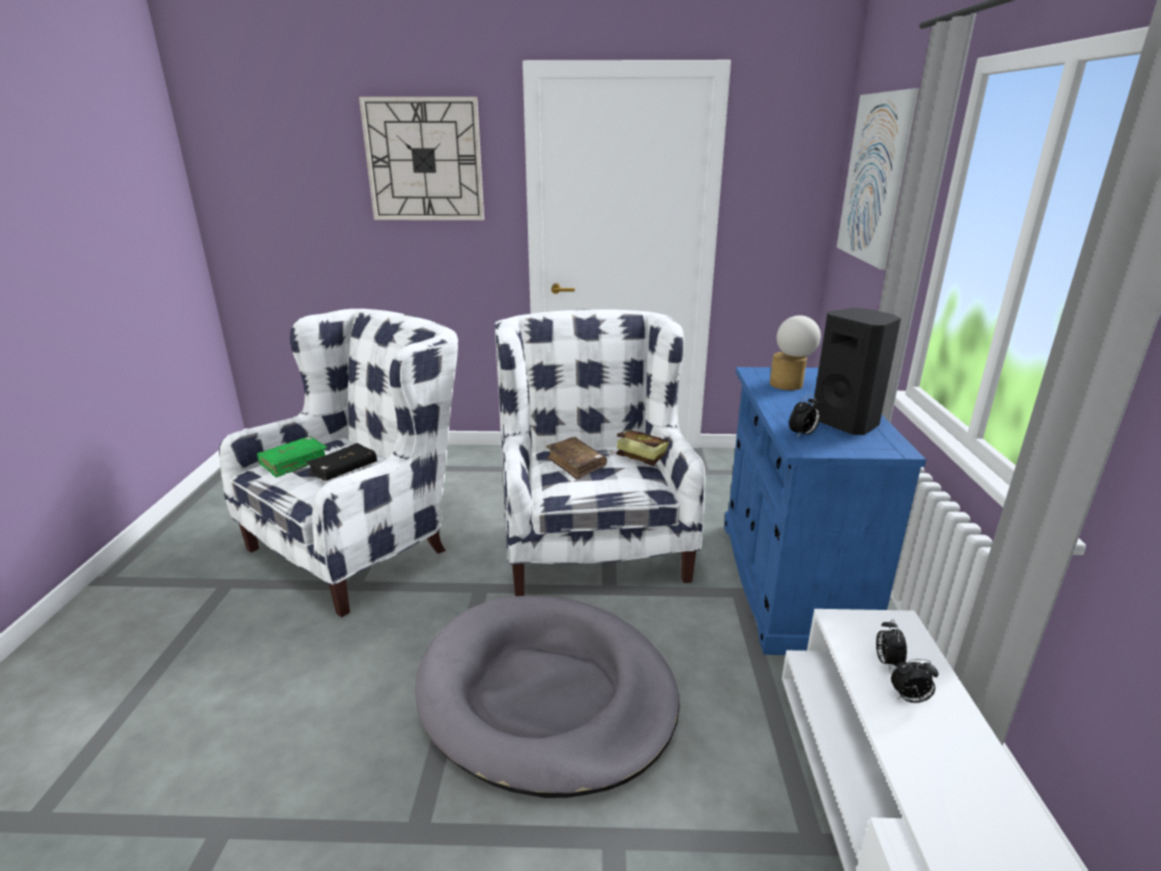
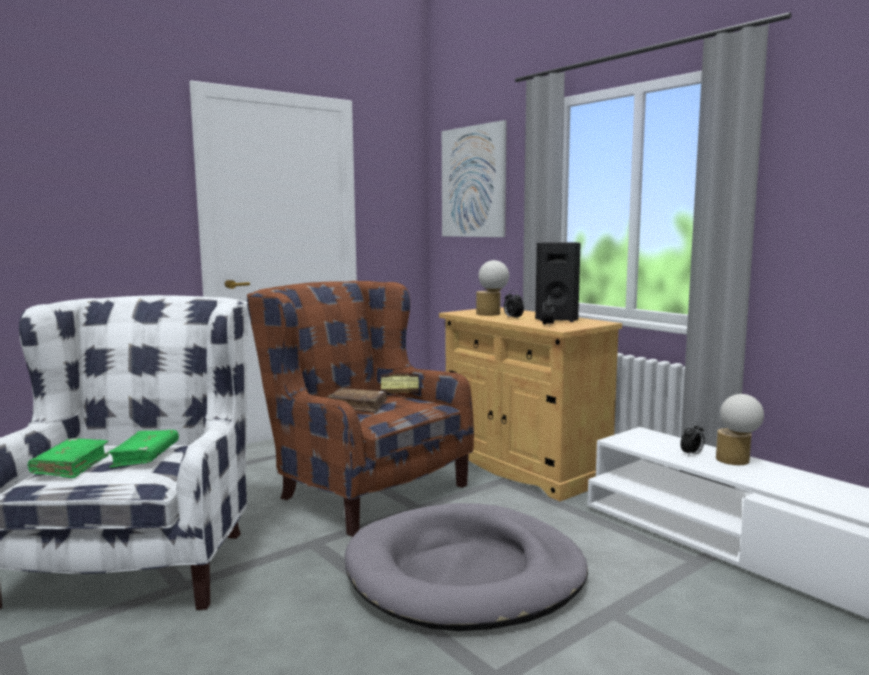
camera: 40 degrees left, 15 degrees down
black book [305,443,377,481] -> green book [107,430,179,468]
wall clock [359,97,484,220] -> none
white armchair [495,309,705,596] -> brown armchair [247,281,474,537]
blue cabinet [724,367,926,655] -> beige cabinet [439,307,622,501]
alarm clock [876,619,907,671] -> alarm clock moved to [504,290,524,319]
none -> table lamp [716,394,764,465]

